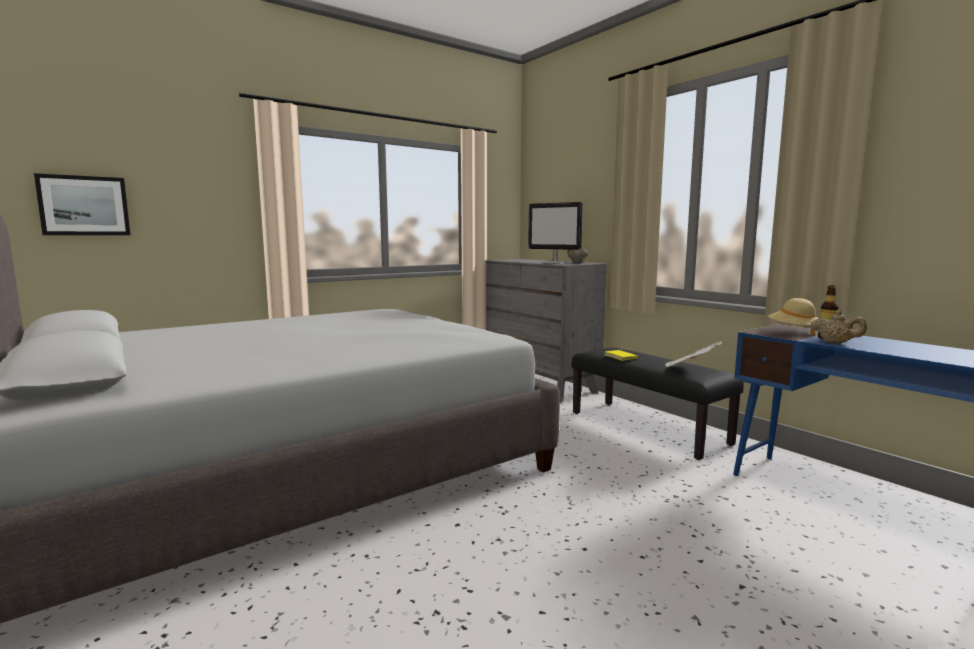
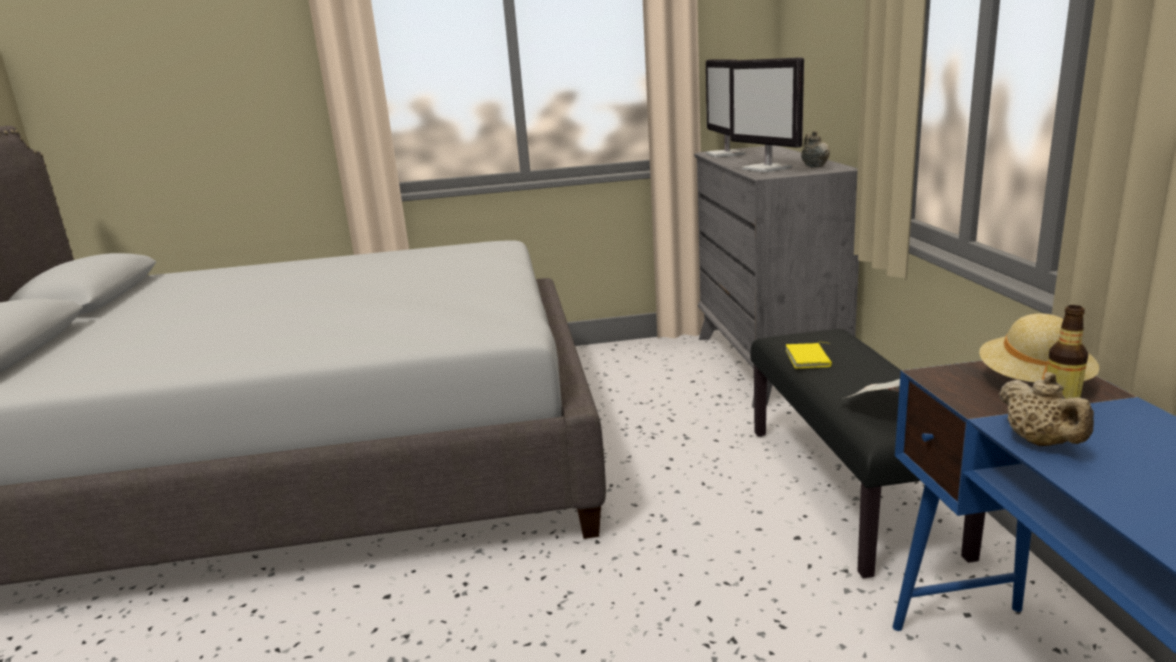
camera: 30 degrees right, 10 degrees up
picture [34,173,130,235] -> none
none -> monitor [706,59,746,157]

